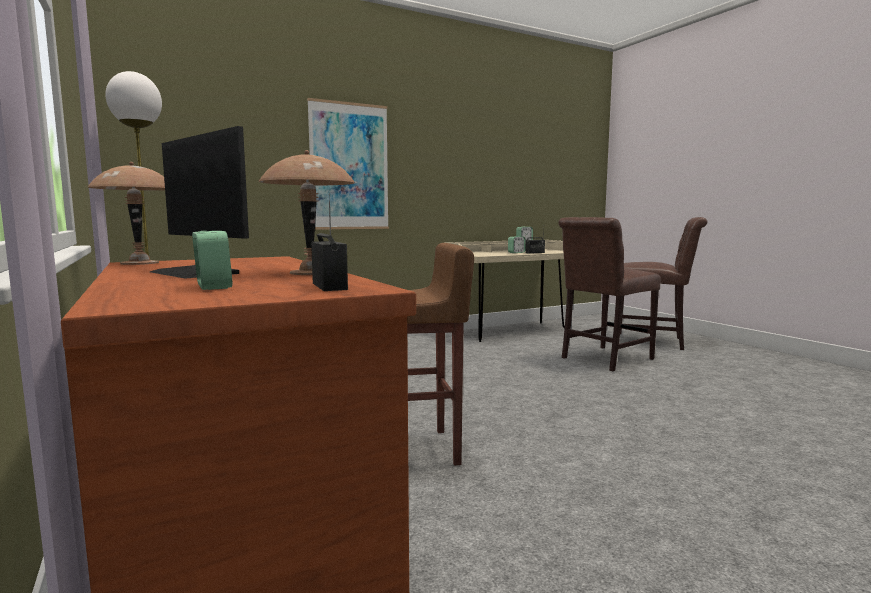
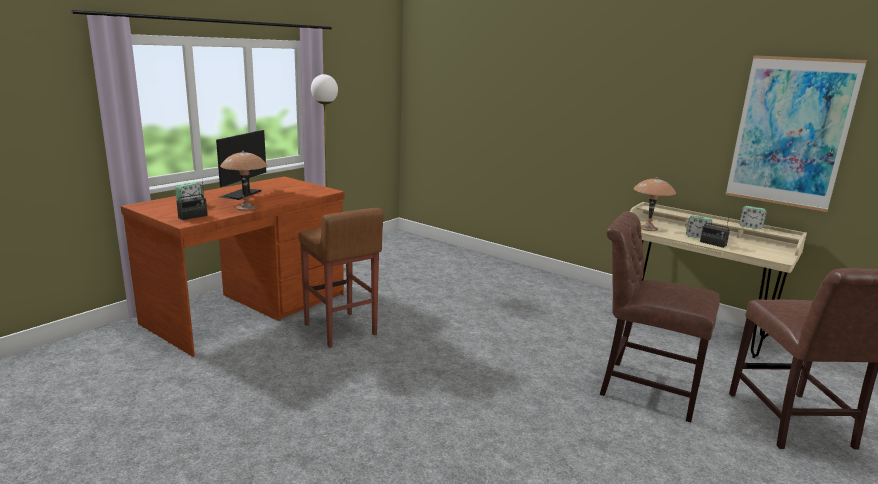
camera: 65 degrees right, 10 degrees up
brown table lamp [88,162,165,265] -> brown table lamp moved to [633,177,676,231]
picture [307,98,389,230] -> picture moved to [725,55,867,212]

